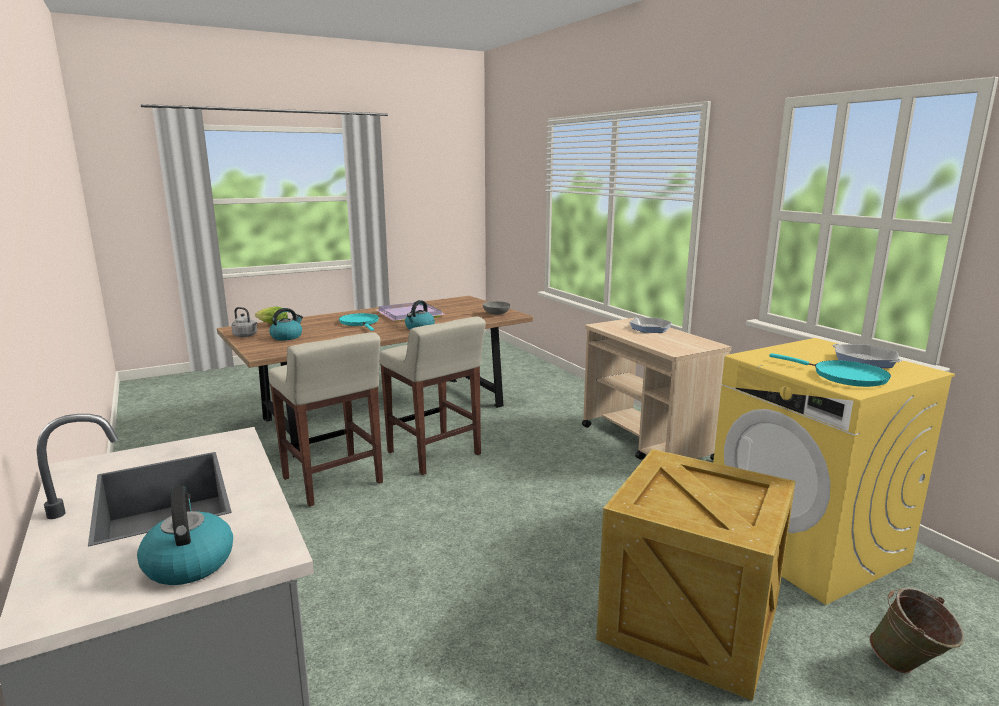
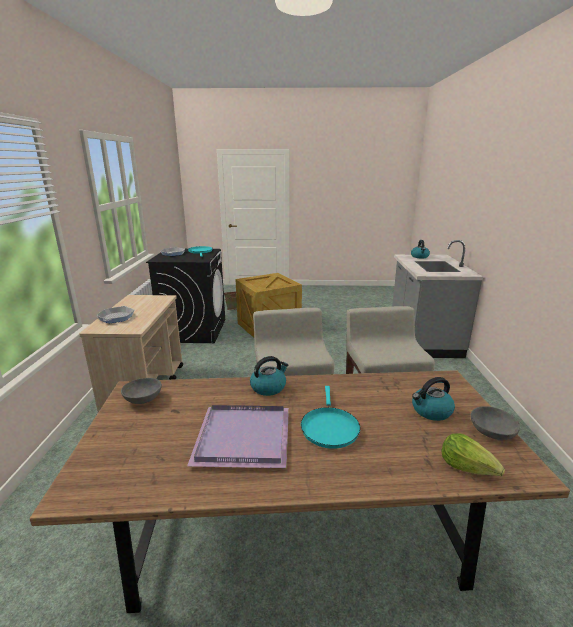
camera: 150 degrees left, 5 degrees up
grey kettle [231,307,257,337] -> grey bowl [471,406,520,440]
yellow washing machine [713,338,955,605] -> black washing machine [146,249,225,343]

